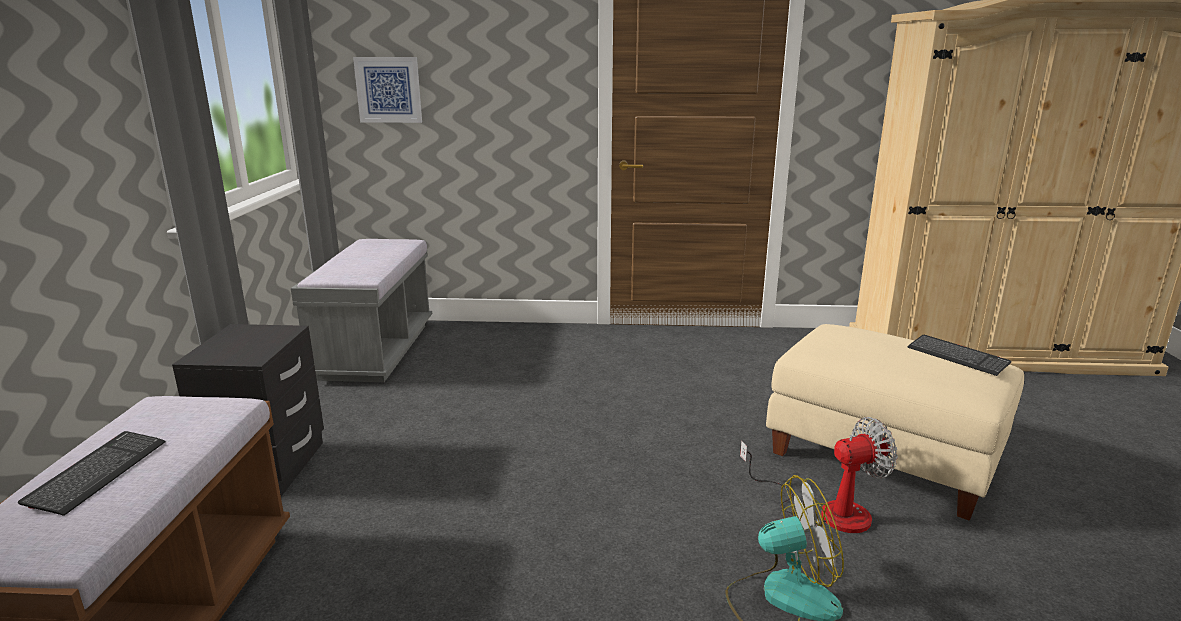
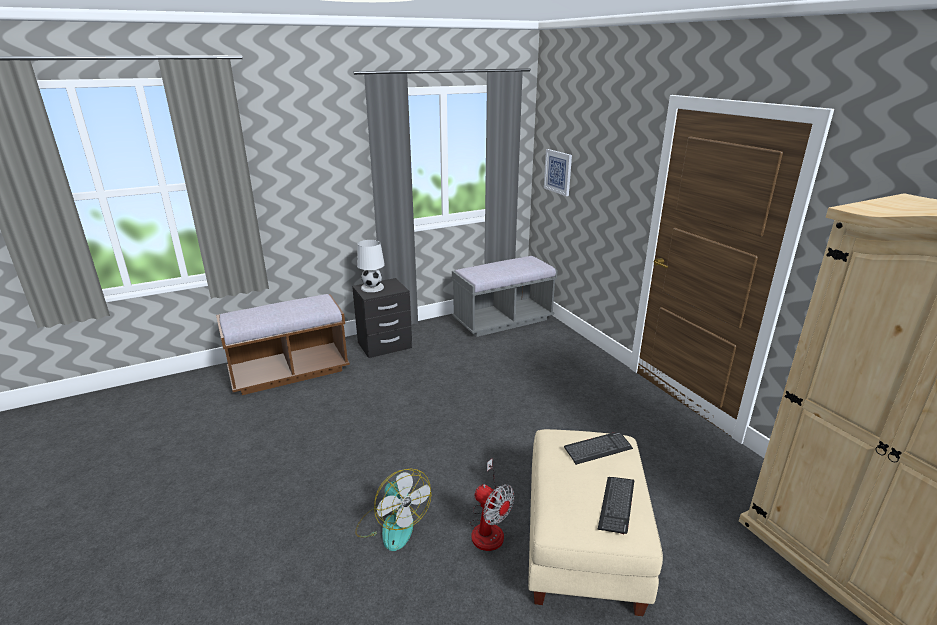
camera: 60 degrees right, 5 degrees up
keyboard [18,431,166,516] -> keyboard moved to [564,431,633,465]
none -> white table lamp [357,240,385,292]

